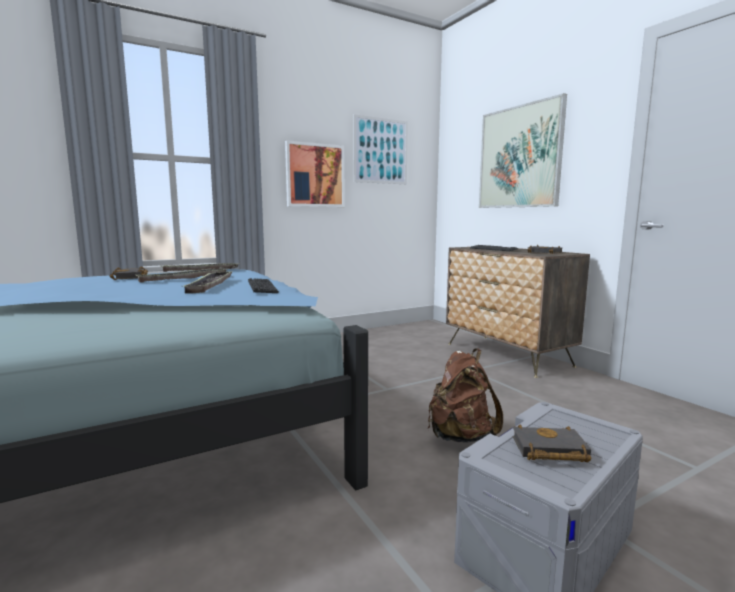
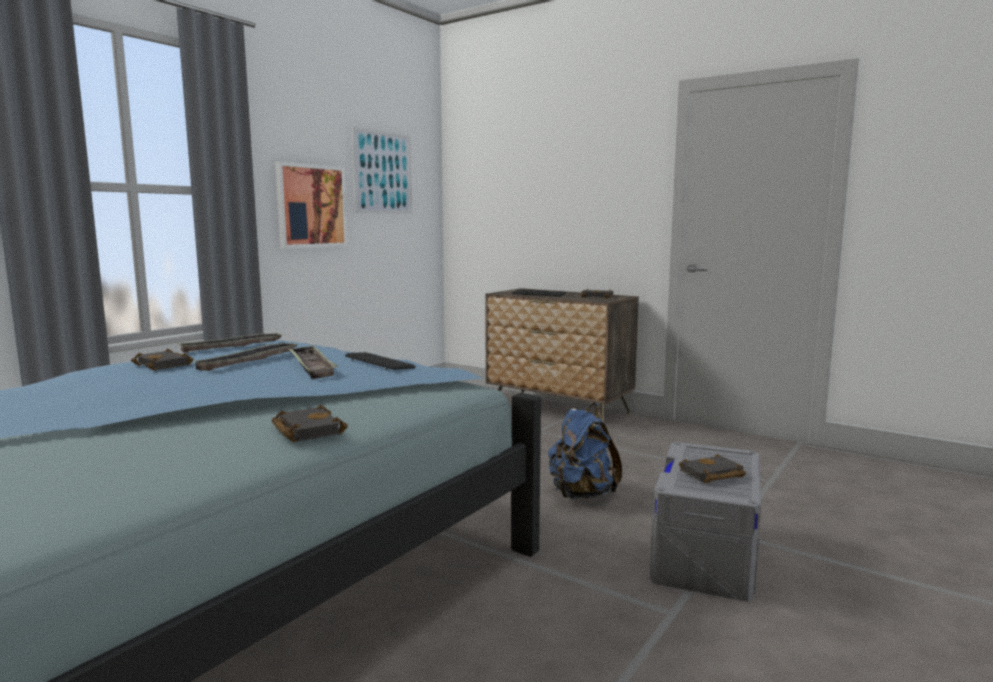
camera: 25 degrees left, 0 degrees up
brown backpack [428,348,503,443] -> blue backpack [548,403,622,499]
picture [479,93,567,208] -> none
none -> black book [271,405,348,442]

